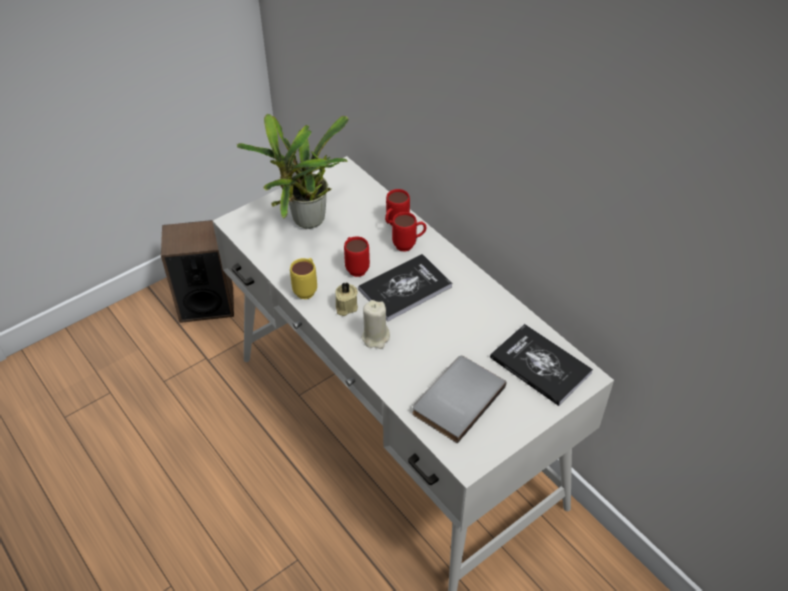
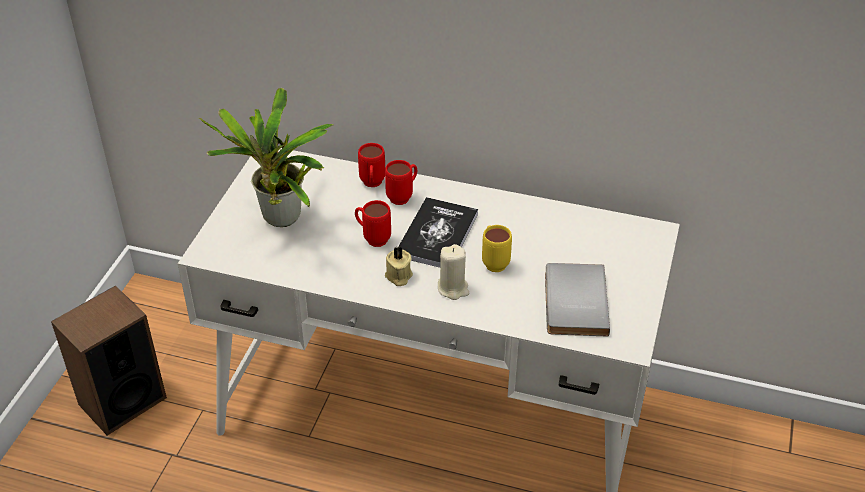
camera: 35 degrees left, 5 degrees down
yellow mug [290,258,317,299] -> yellow mug moved to [482,225,512,272]
book [490,324,593,406] -> none

